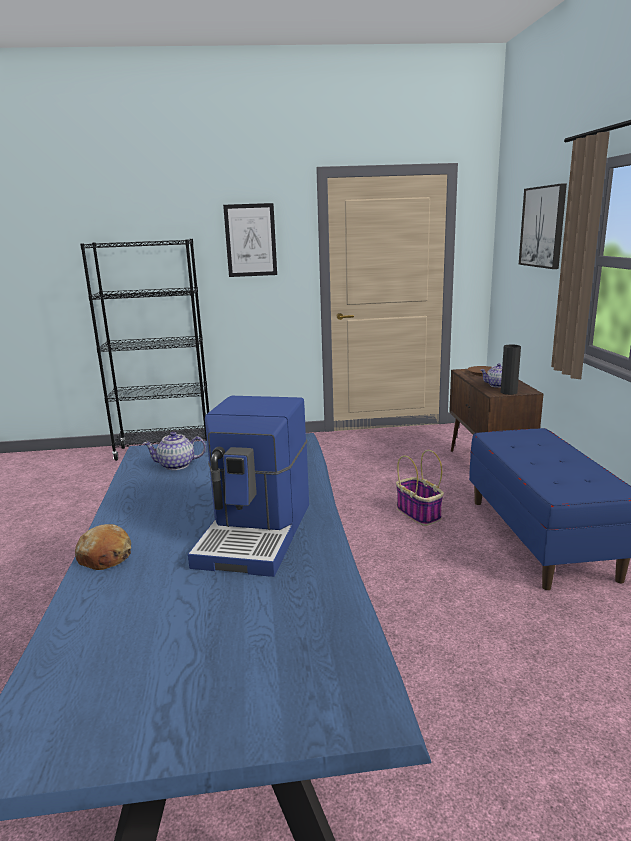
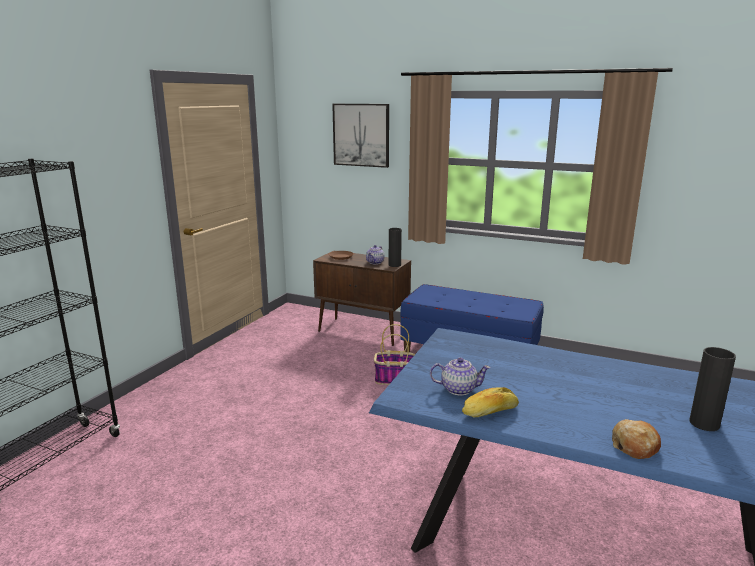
camera: 60 degrees left, 0 degrees up
teapot [142,432,206,470] -> teapot turned 105 degrees counterclockwise [430,357,491,395]
coffee machine [188,396,309,577] -> none
picture [223,203,277,277] -> none
none -> bread [462,387,519,417]
none -> black vase [690,347,736,431]

